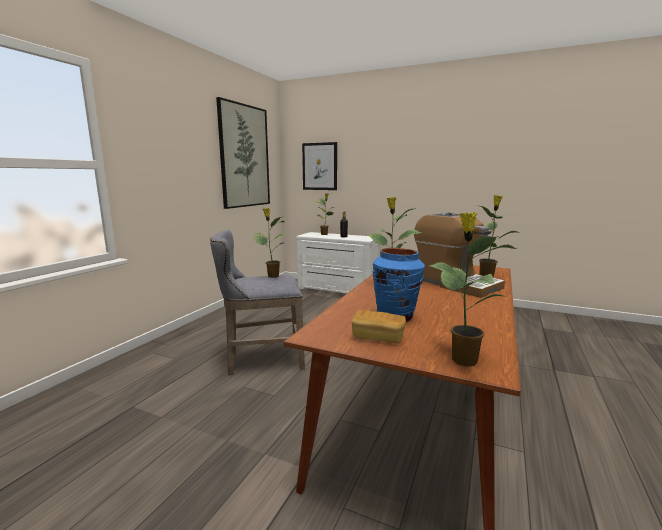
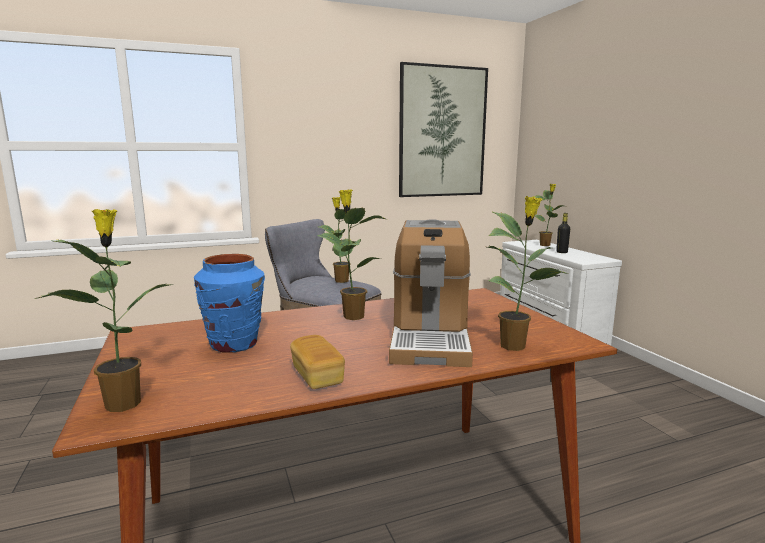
camera: 45 degrees right, 0 degrees up
picture [302,142,337,190] -> none
bread [352,310,406,344] -> bread moved to [290,335,345,389]

